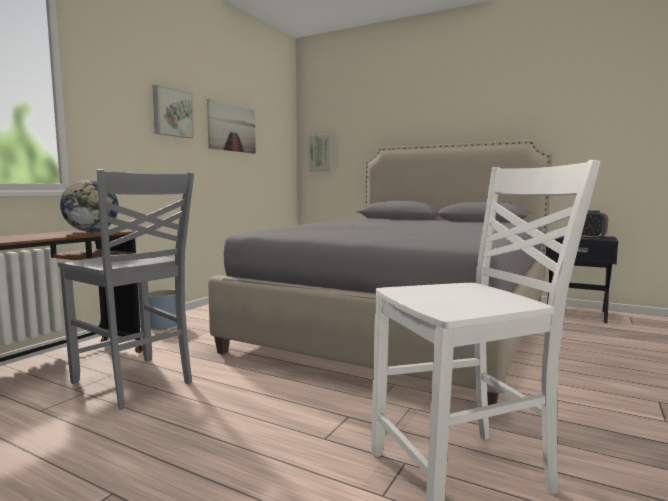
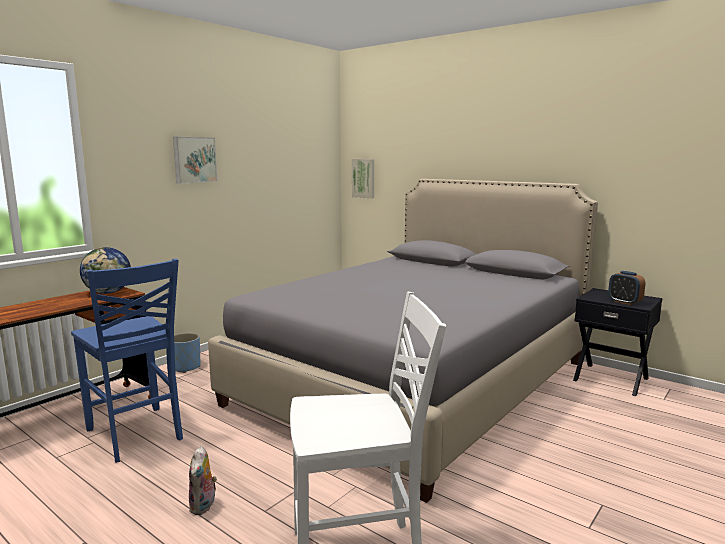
camera: 10 degrees right, 5 degrees up
grey chair [58,169,194,409] -> blue chair [71,259,183,463]
picture [207,99,256,154] -> none
none -> plush toy [189,446,217,515]

